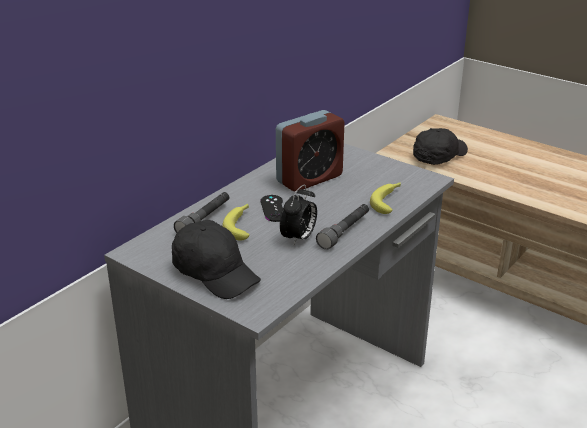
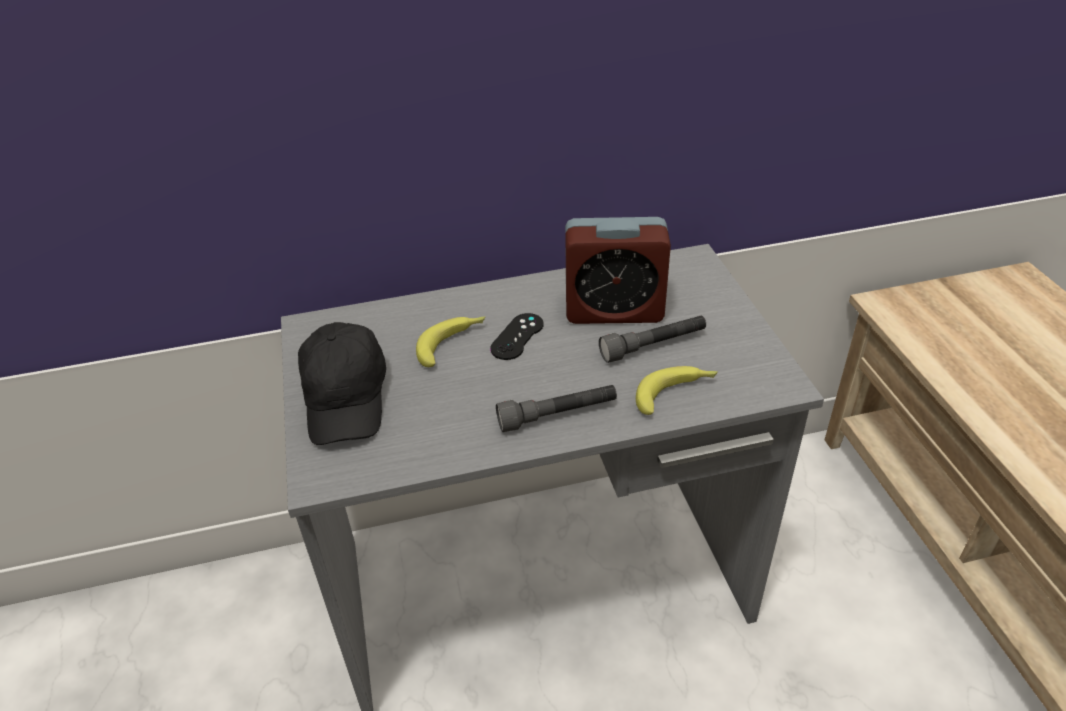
camera: 40 degrees right, 10 degrees up
grey flashlight [174,192,229,233] -> grey flashlight moved to [599,316,706,363]
alarm clock [280,184,317,245] -> none
black cap [413,128,468,165] -> none

